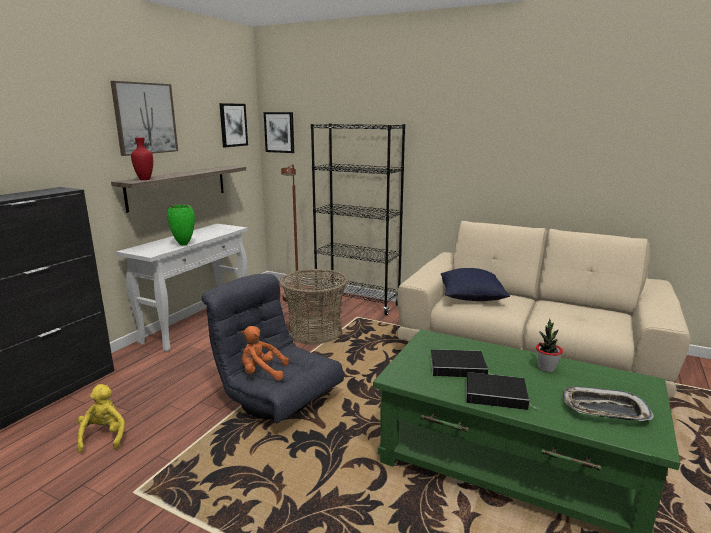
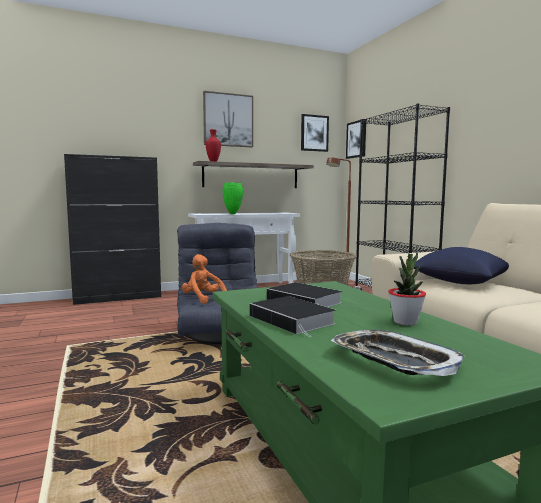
camera: 40 degrees right, 10 degrees down
yellow plush toy [77,384,125,453] -> none

